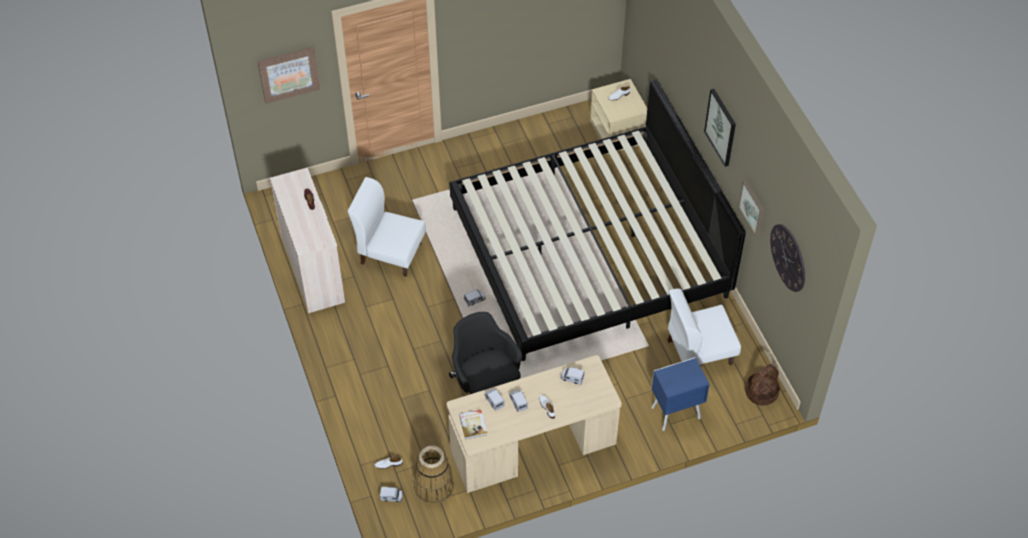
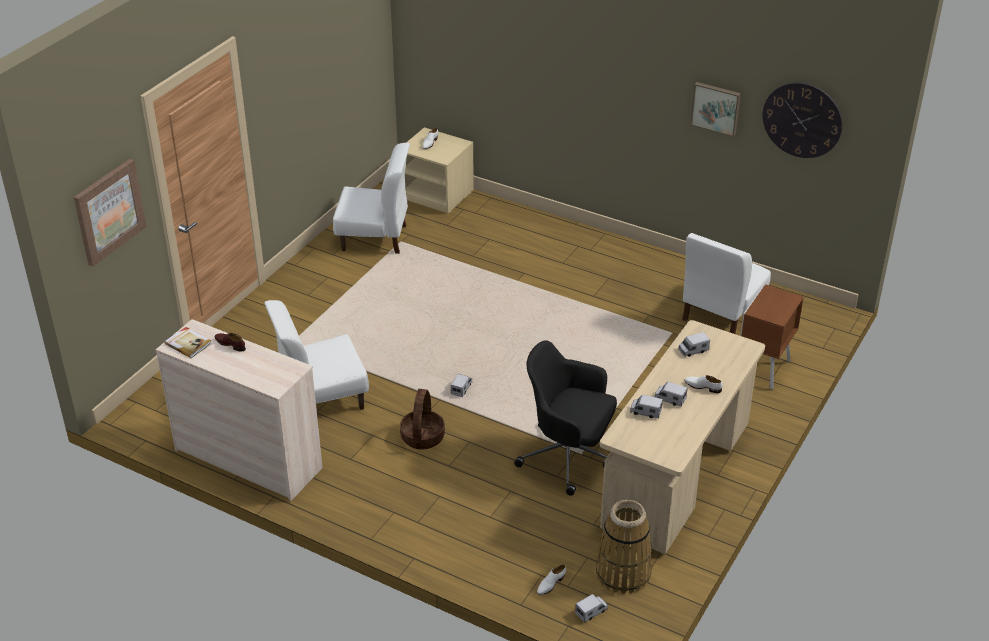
camera: 40 degrees left, 15 degrees down
bed [449,79,746,361] -> none
book [459,410,487,439] -> book moved to [165,327,212,358]
blue nightstand [651,357,710,431] -> brown nightstand [740,284,804,390]
picture [704,89,736,167] -> none
basket [745,364,780,405] -> basket moved to [400,389,445,450]
none -> white chair [333,143,410,254]

